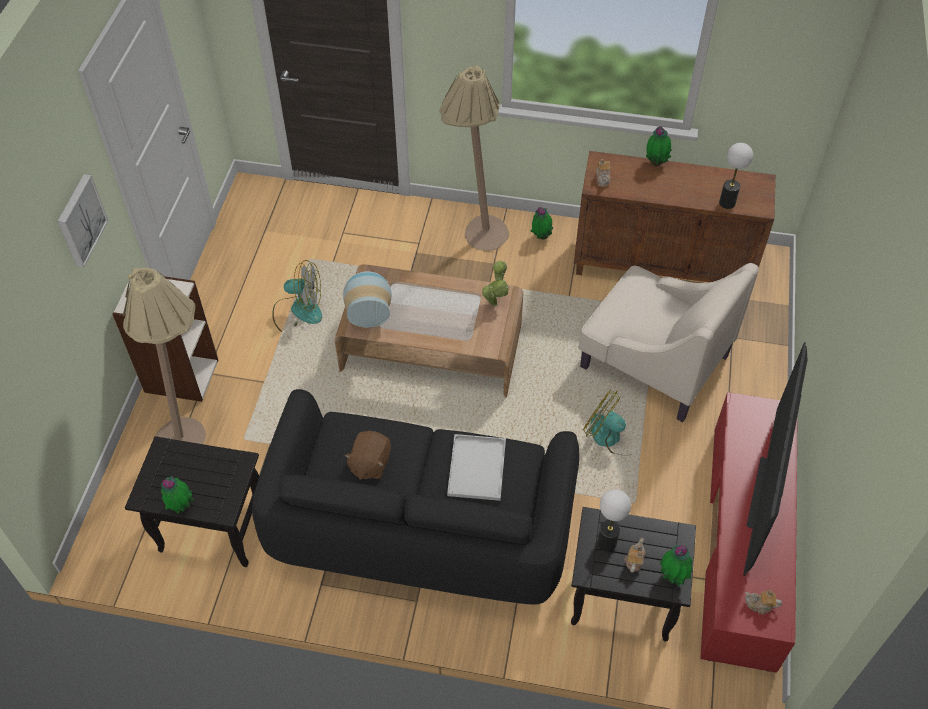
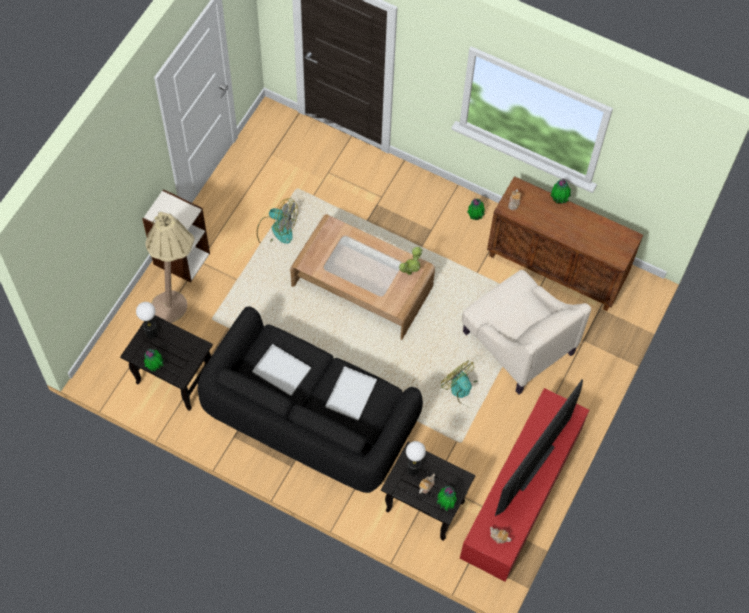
camera: 15 degrees right, 10 degrees up
picture [57,174,108,267] -> none
vase [343,271,392,328] -> none
brown plush toy [344,431,391,480] -> white tray [252,344,311,396]
beige floor lamp [439,65,509,251] -> none
table lamp [719,143,753,209] -> table lamp moved to [136,302,158,339]

